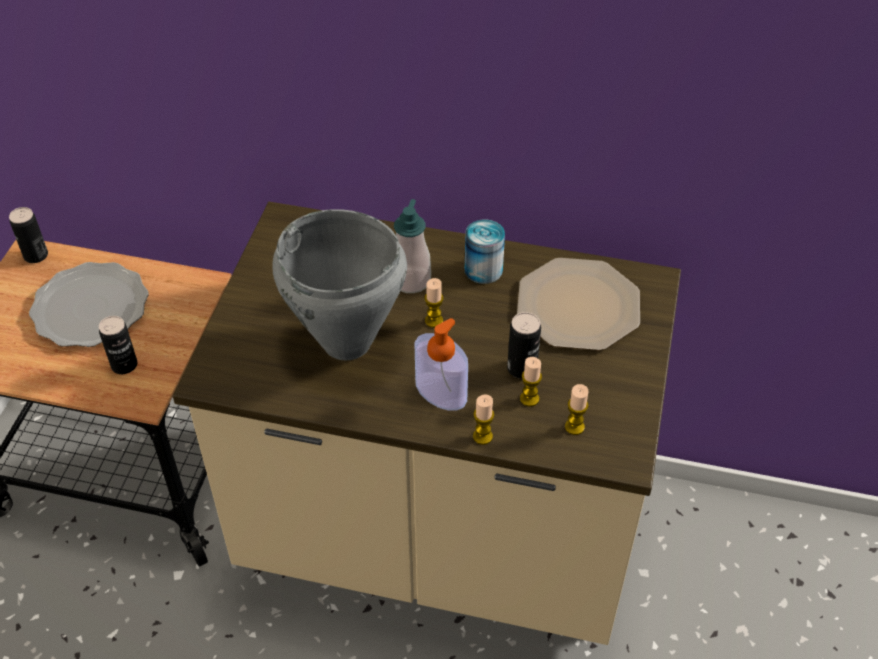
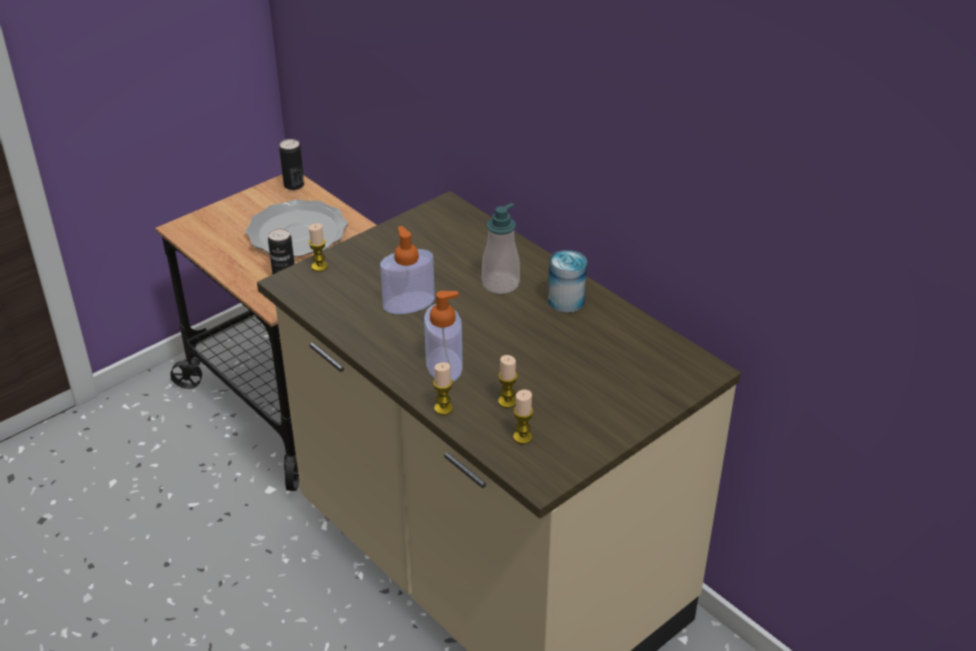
camera: 35 degrees right, 10 degrees down
grey cooking pot [273,209,407,360] -> soap dispenser [380,226,435,314]
candle [425,278,443,328] -> candle moved to [309,223,328,272]
can [507,312,541,379] -> none
plate [517,258,640,351] -> none

